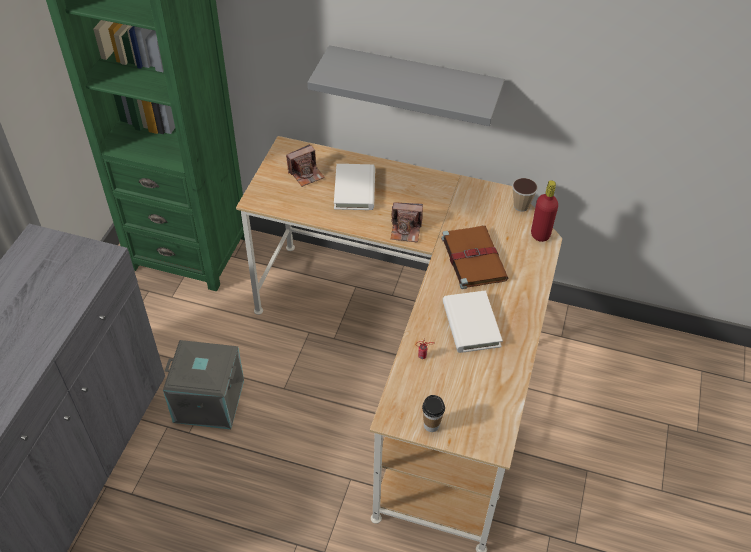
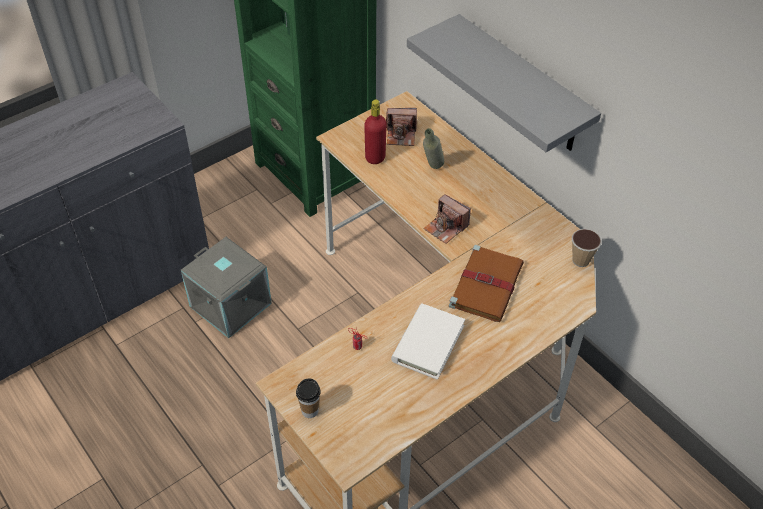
camera: 35 degrees right, 0 degrees up
white book [334,164,375,210] -> grey bottle [423,128,444,169]
red bottle [531,180,558,242] -> red bottle moved to [364,100,387,164]

